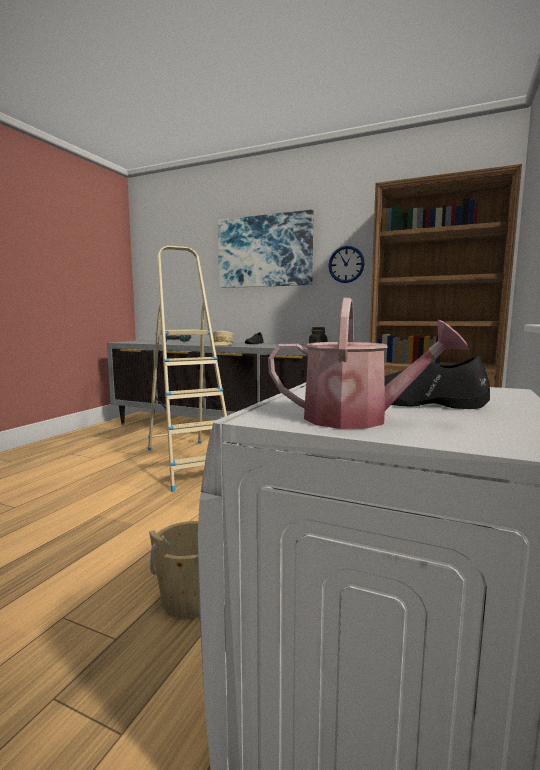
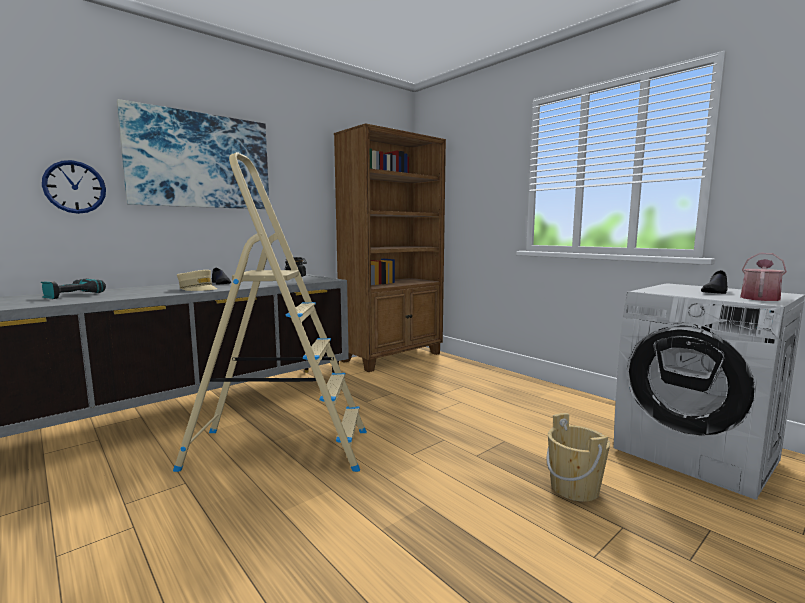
camera: 65 degrees left, 0 degrees up
wall clock [328,246,364,283] -> wall clock moved to [42,160,106,214]

